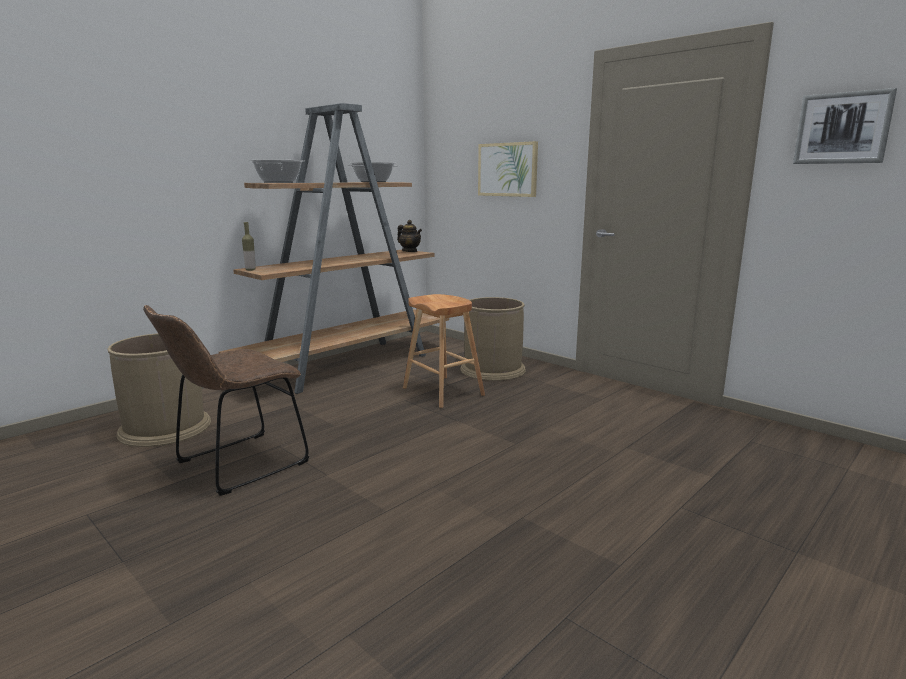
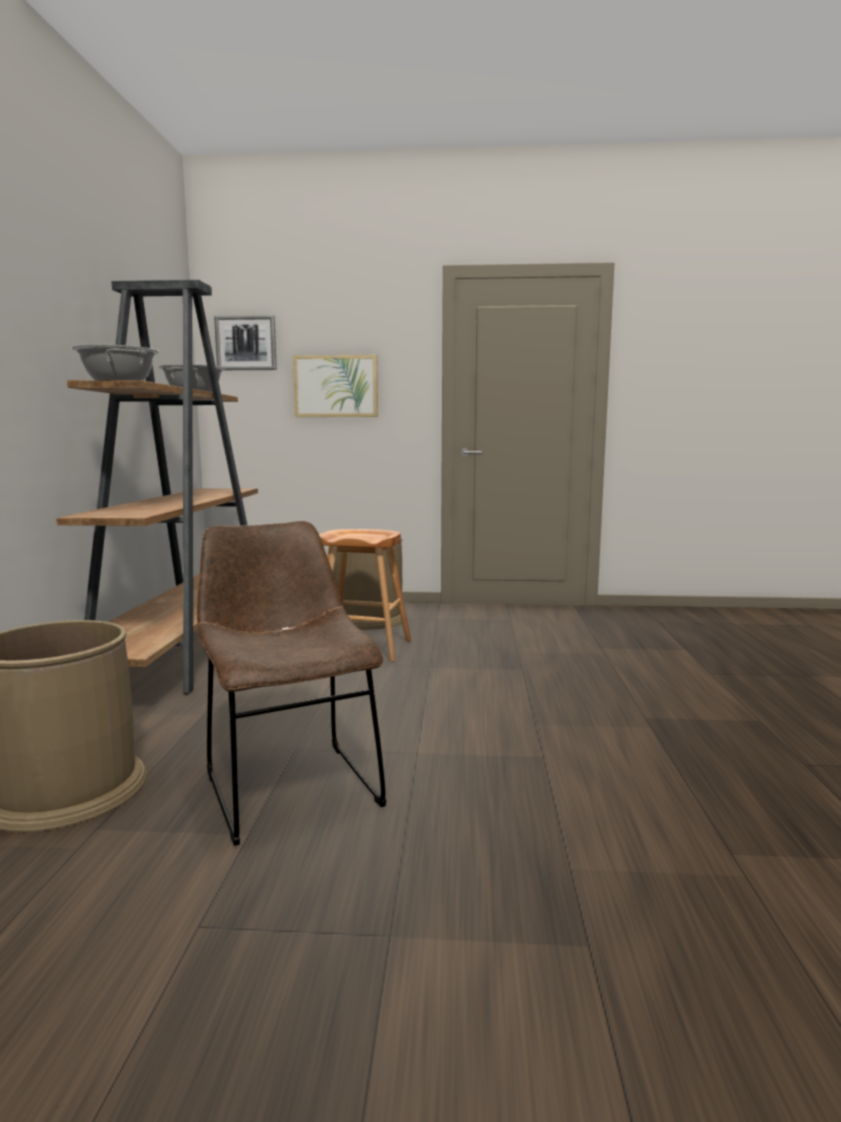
camera: 40 degrees left, 5 degrees down
brown chair [143,305,309,496] -> brown chair turned 150 degrees clockwise [197,521,386,846]
bottle [242,222,256,271] -> none
teapot [397,220,422,252] -> none
picture [793,88,897,164] -> picture moved to [214,315,277,370]

